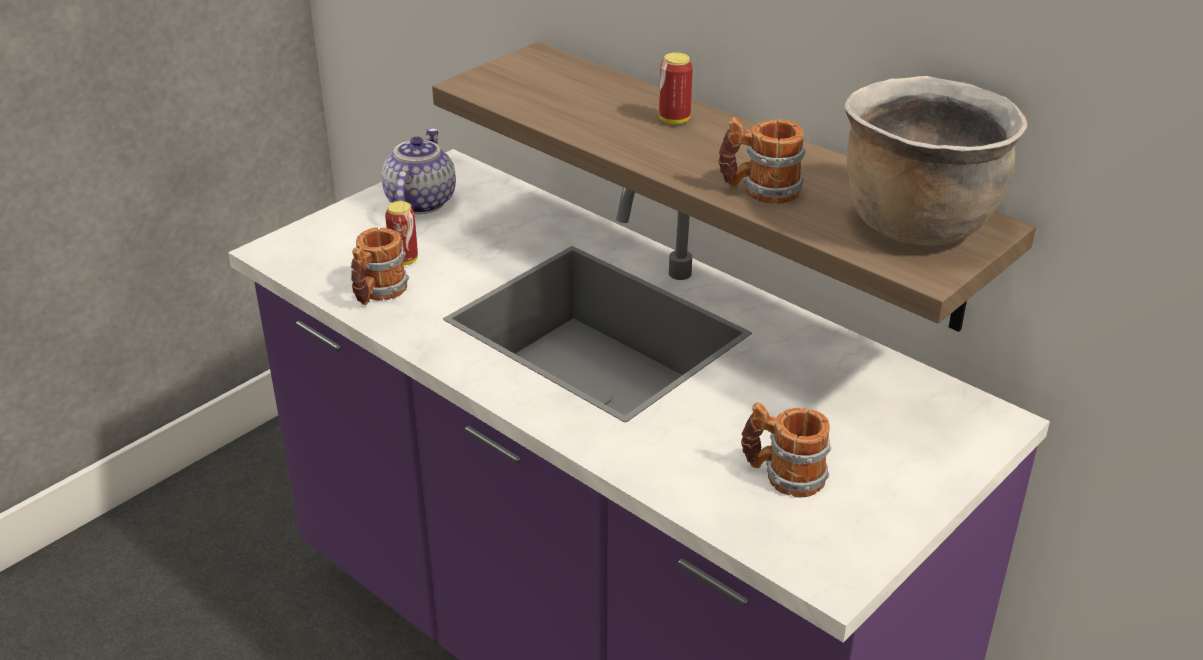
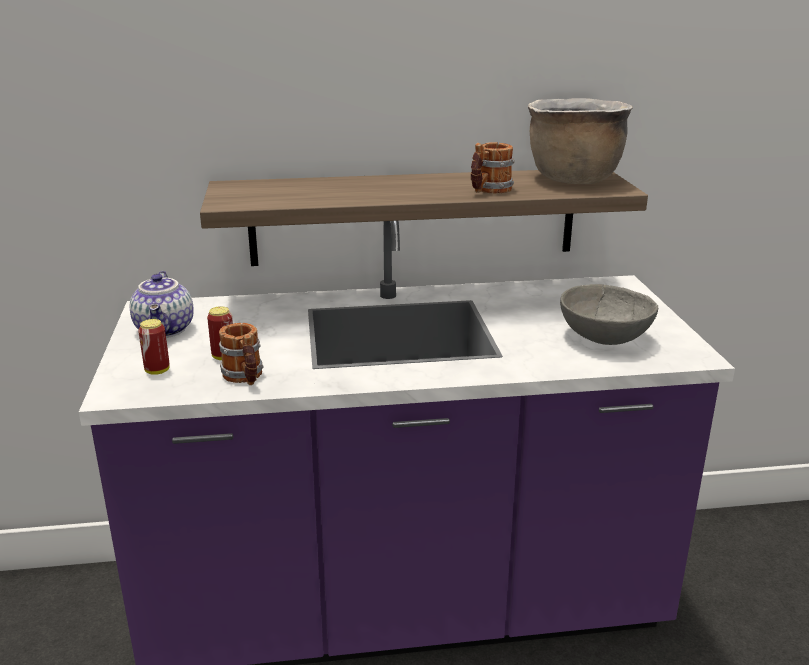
camera: 50 degrees left, 10 degrees down
teapot [382,128,456,214] -> teapot turned 150 degrees counterclockwise [130,271,194,338]
can [659,52,693,124] -> can moved to [138,319,170,375]
mug [741,402,831,497] -> grey bowl [560,284,658,345]

